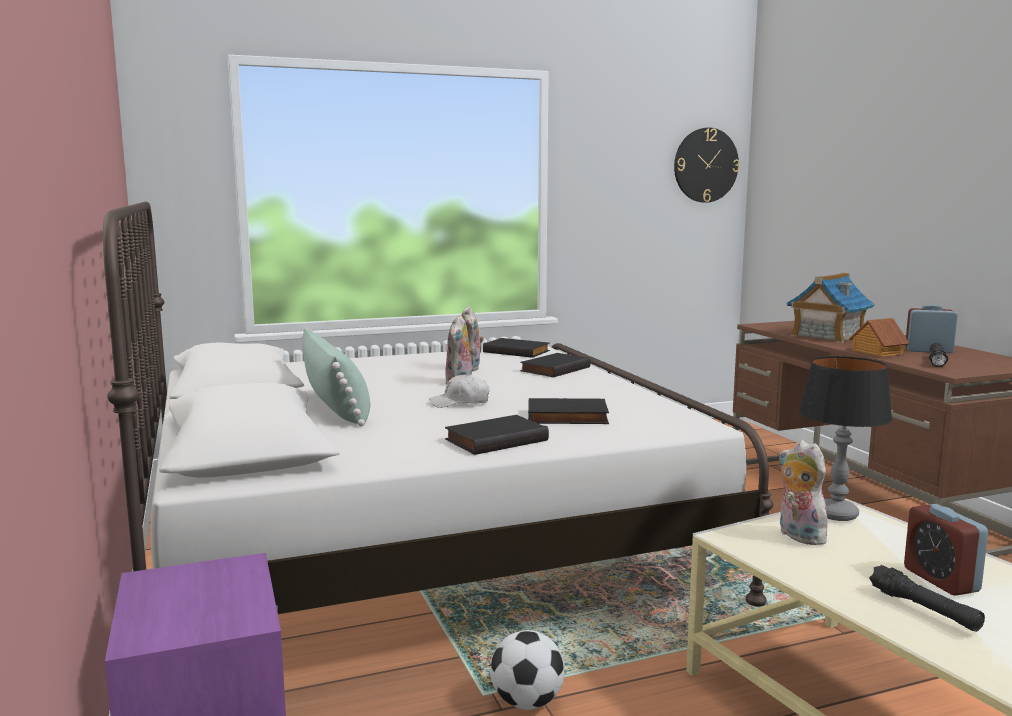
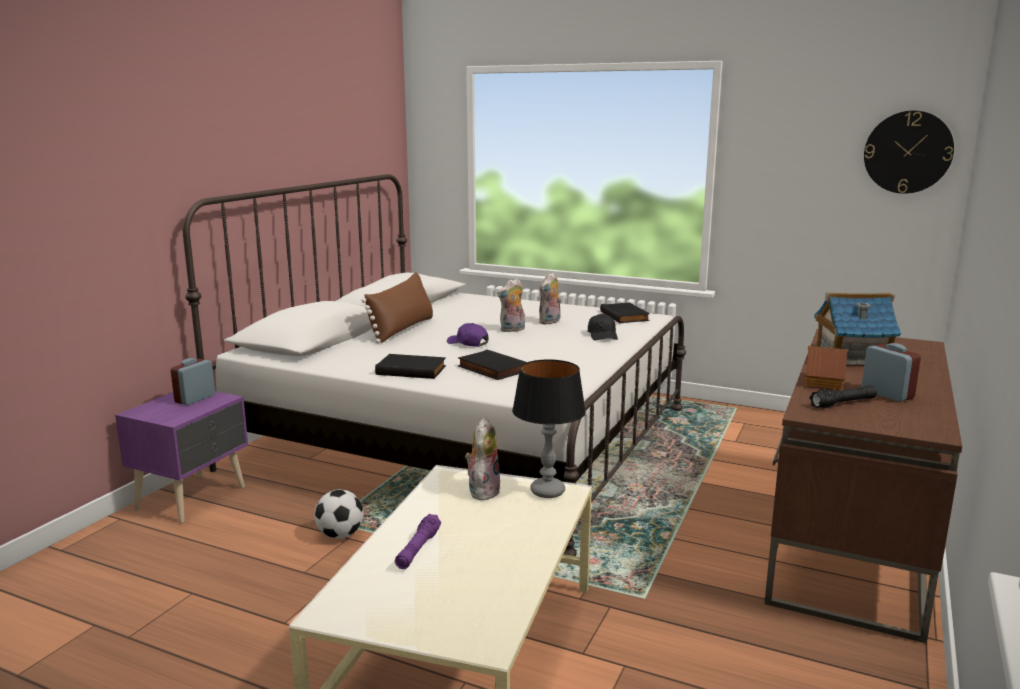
camera: 45 degrees right, 5 degrees up
green pillow [302,328,370,426] -> brown pillow [361,272,433,343]
white cap [429,374,489,408] -> purple cap [447,323,489,347]
black book [520,353,591,377] -> black cap [588,314,618,340]
black flashlight [869,565,985,632] -> purple flashlight [395,514,441,569]
alarm clock [904,504,988,596] -> alarm clock moved to [170,358,215,405]

